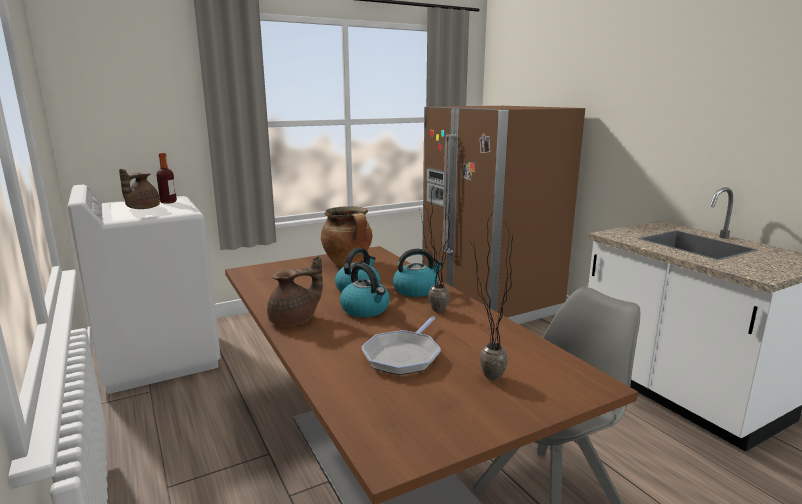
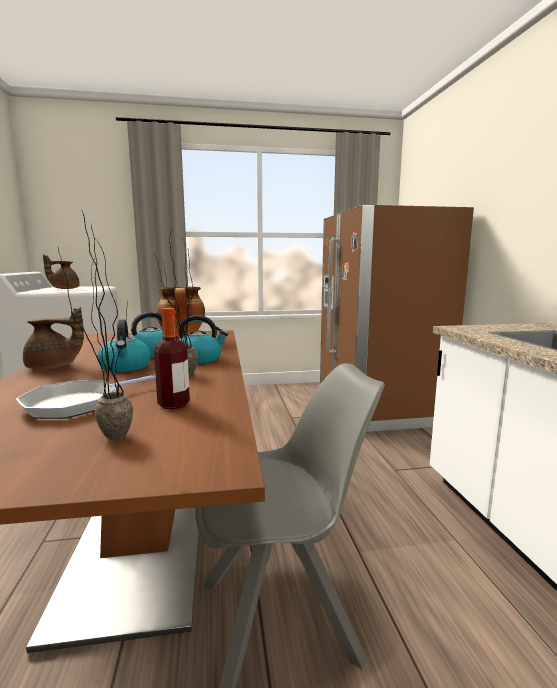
camera: 20 degrees right, 5 degrees down
bottle [157,153,177,204] -> bottle moved to [154,308,190,409]

